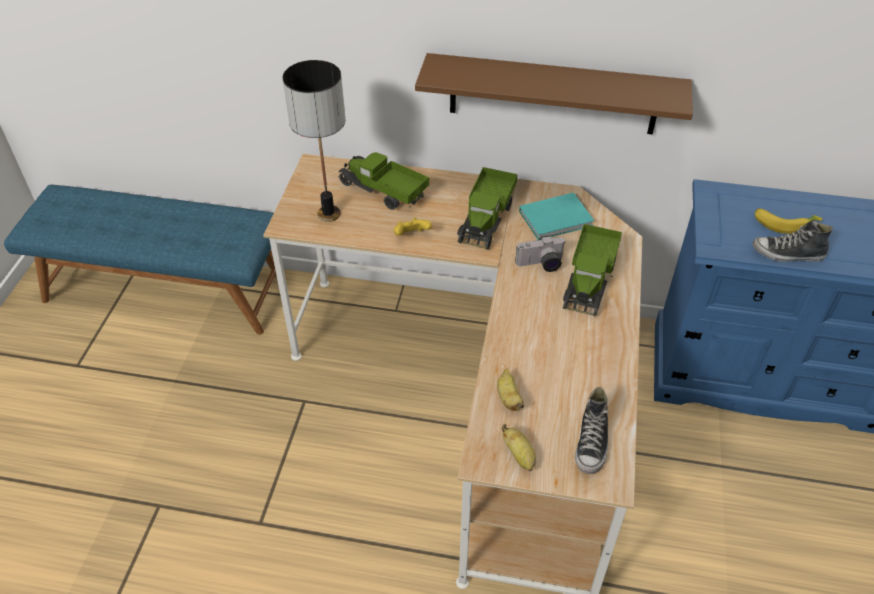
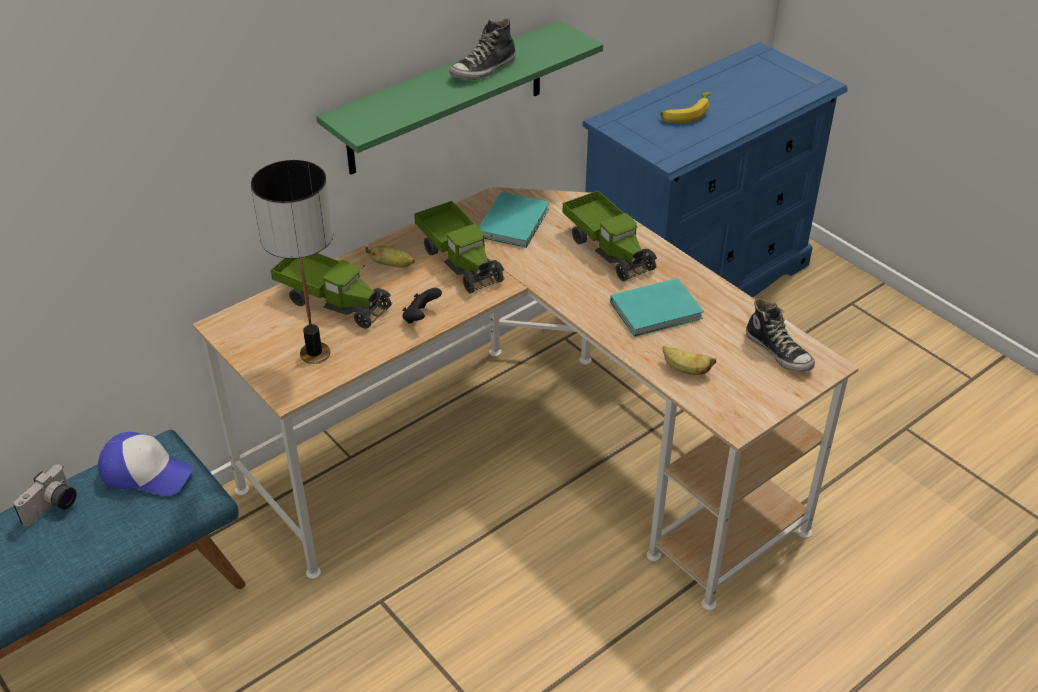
camera: 50 degrees left, 5 degrees down
toy truck [338,152,429,210] -> toy truck turned 135 degrees counterclockwise [271,253,392,329]
yellow game controller [394,217,432,235] -> black game controller [402,288,442,324]
brown shelf [415,53,693,135] -> green shelf [316,20,603,174]
banana [502,424,536,472] -> banana moved to [365,246,415,268]
camera [515,235,566,272] -> camera moved to [13,465,77,526]
shoe [752,219,833,262] -> shoe moved to [449,19,516,80]
none -> cap [98,432,194,496]
none -> turquoise book [610,278,704,337]

